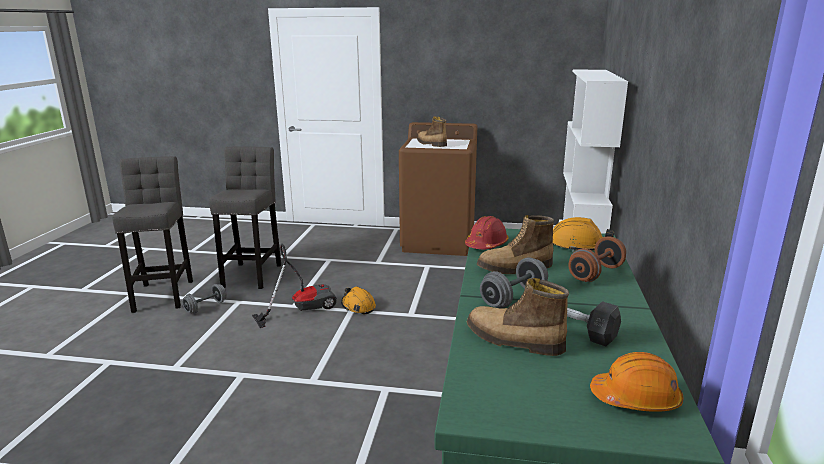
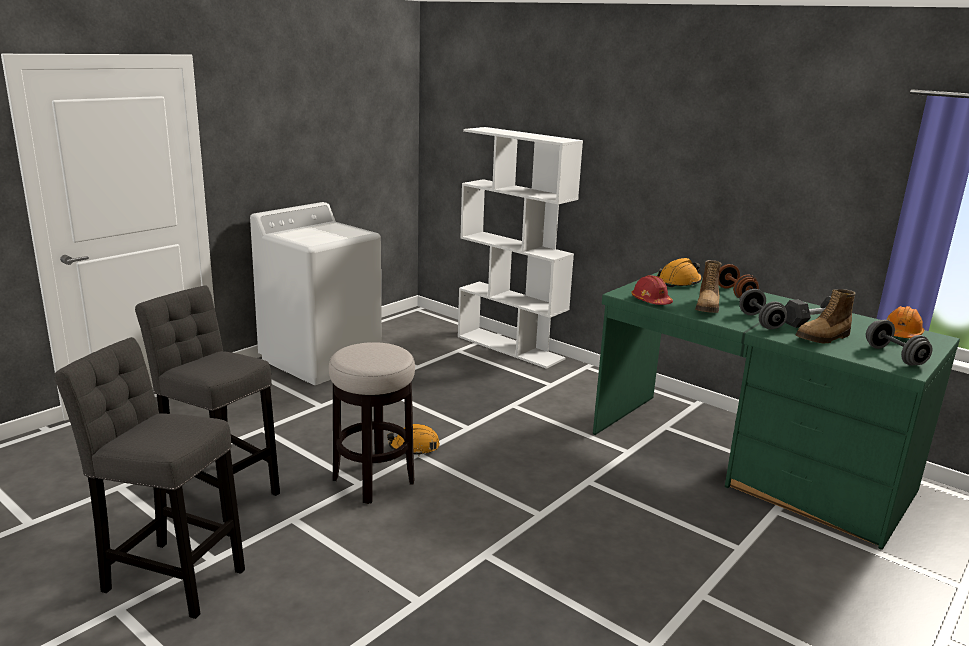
camera: 60 degrees left, 0 degrees up
grey dumbbell [182,284,227,313] -> grey dumbbell moved to [866,320,933,366]
vacuum cleaner [252,244,337,328] -> stool [329,342,415,504]
brown washing machine [399,122,477,256] -> white washing machine [250,202,382,385]
boot [417,116,447,147] -> none

